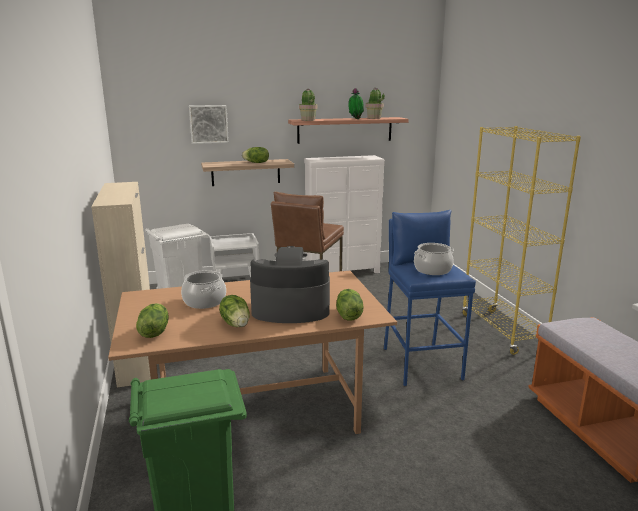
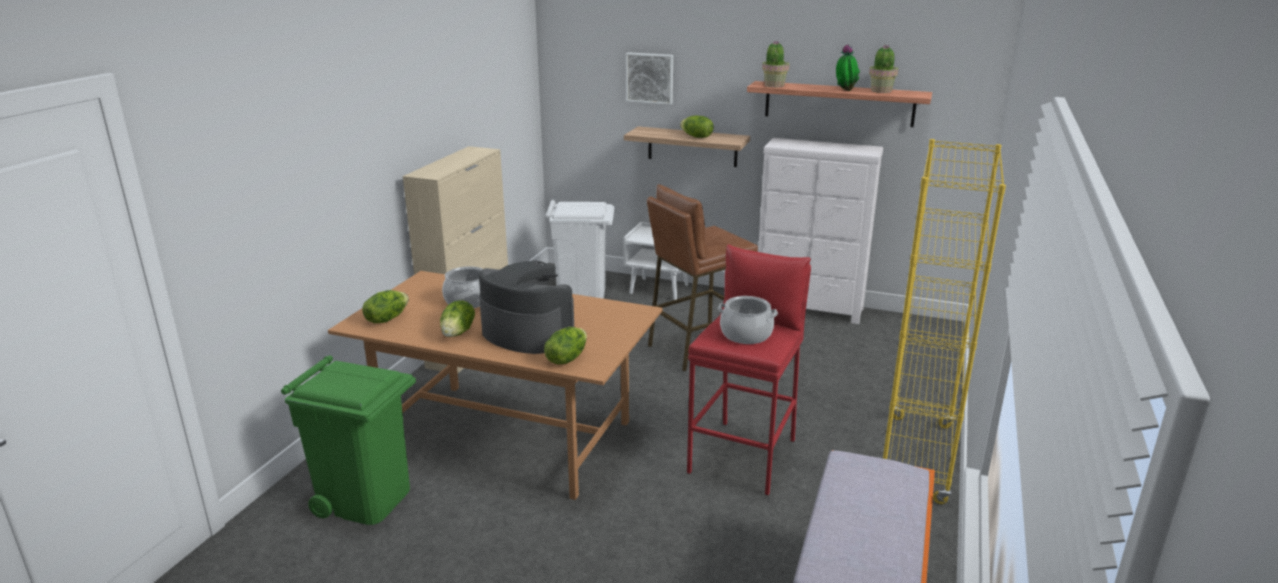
camera: 35 degrees right, 5 degrees up
blue stool [384,210,476,386] -> red stool [687,245,811,496]

